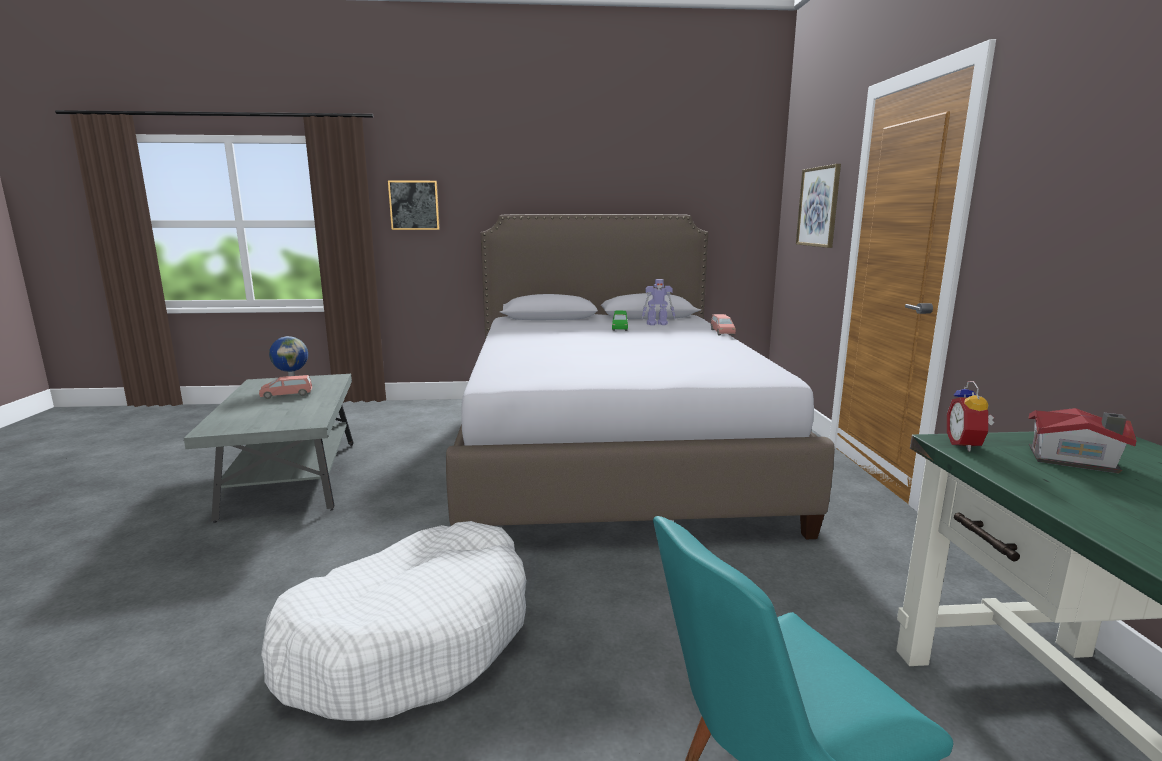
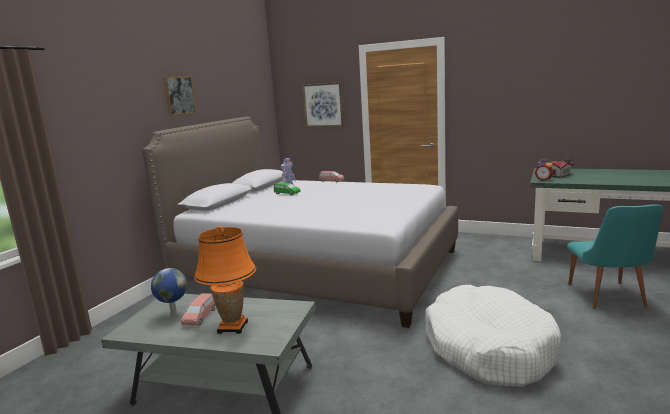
camera: 60 degrees left, 0 degrees up
picture [388,180,440,230] -> picture moved to [163,76,197,116]
none -> orange table lamp [194,226,256,334]

